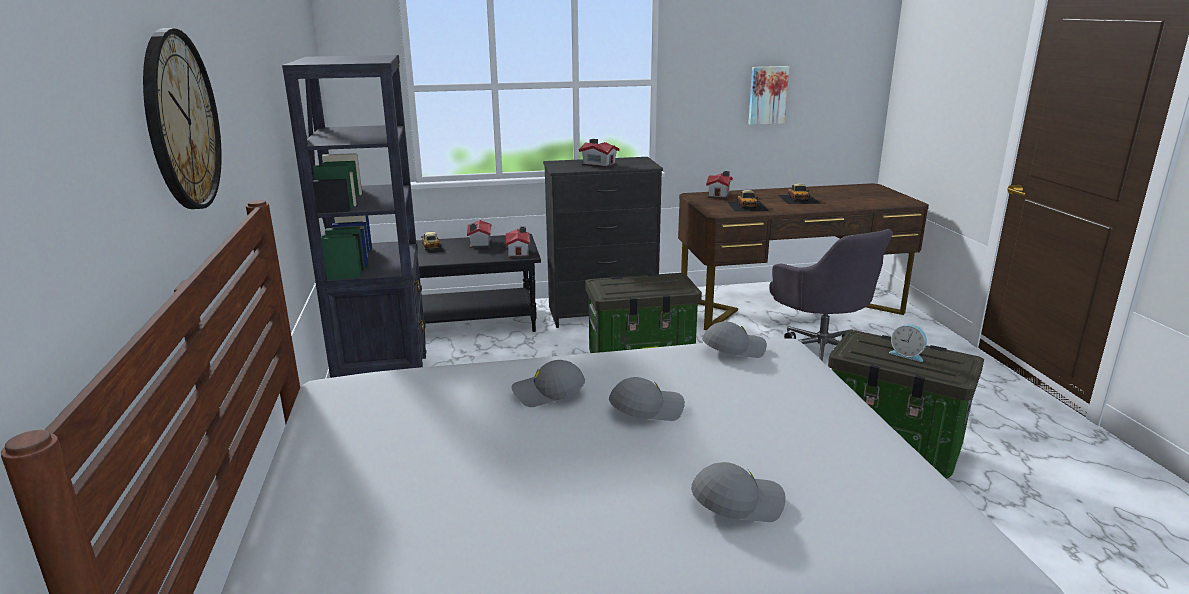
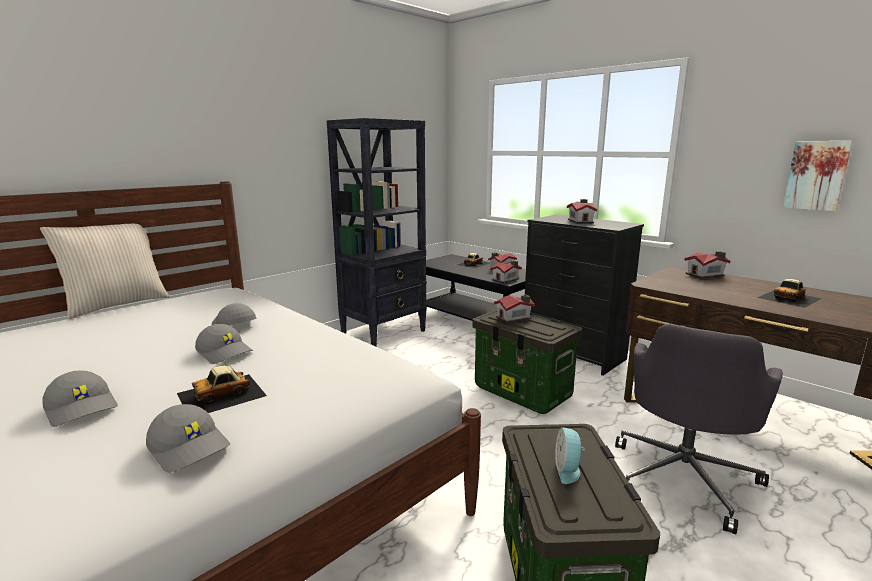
camera: 55 degrees right, 5 degrees down
wall clock [143,28,222,209] -> none
grey cap [702,322,767,358] -> grey cap moved to [146,404,230,473]
toy car [727,190,769,212] -> toy car moved to [177,366,267,413]
none -> beige pillow [40,224,170,319]
none -> toy house [494,295,535,323]

